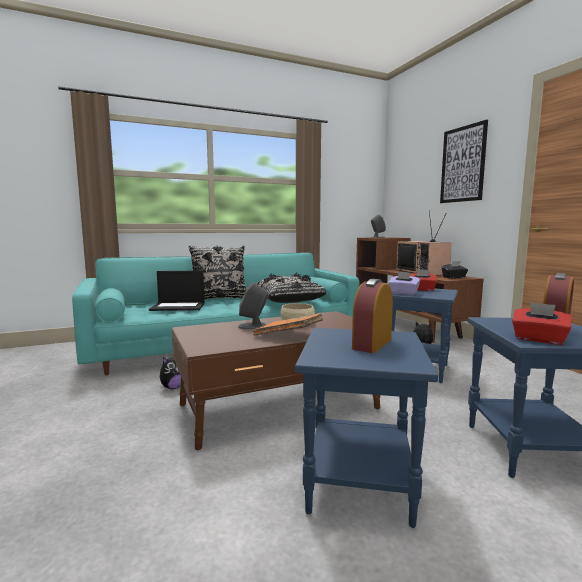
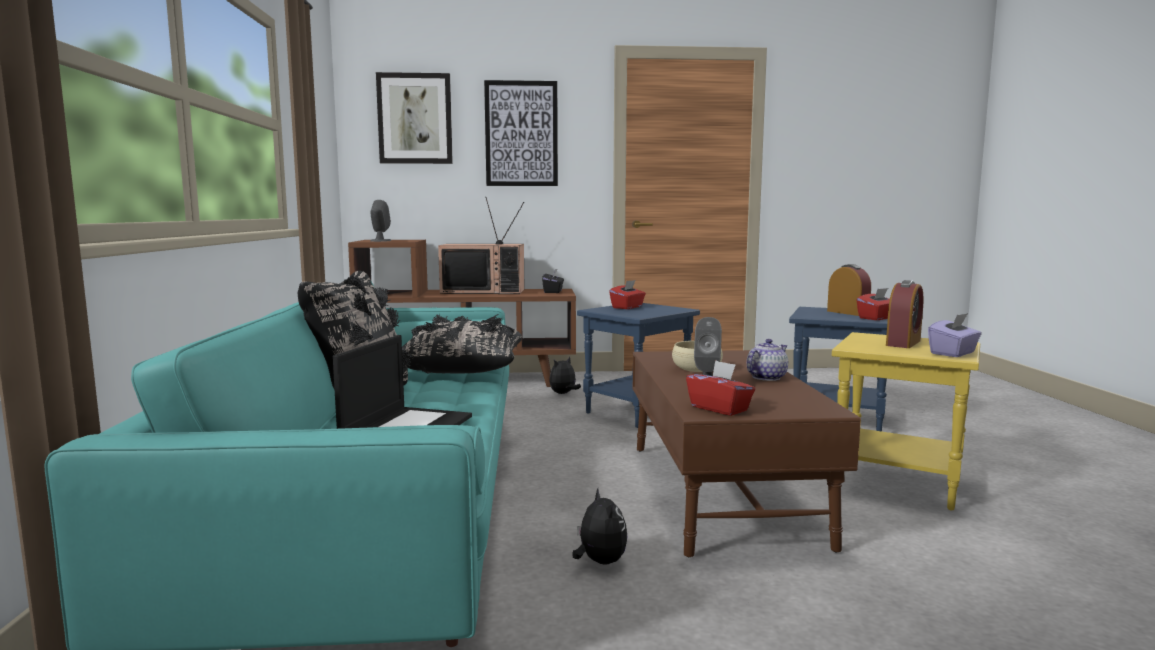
camera: 70 degrees left, 0 degrees up
orange book [252,314,323,336] -> teapot [747,339,788,381]
blue side table [295,328,438,528] -> yellow side table [832,332,980,510]
alarm clock [352,279,393,353] -> alarm clock turned 105 degrees counterclockwise [886,280,923,348]
purple tissue box [388,272,420,295] -> purple tissue box moved to [928,313,982,357]
none -> picture [376,72,453,164]
none -> red tissue box [686,360,755,416]

